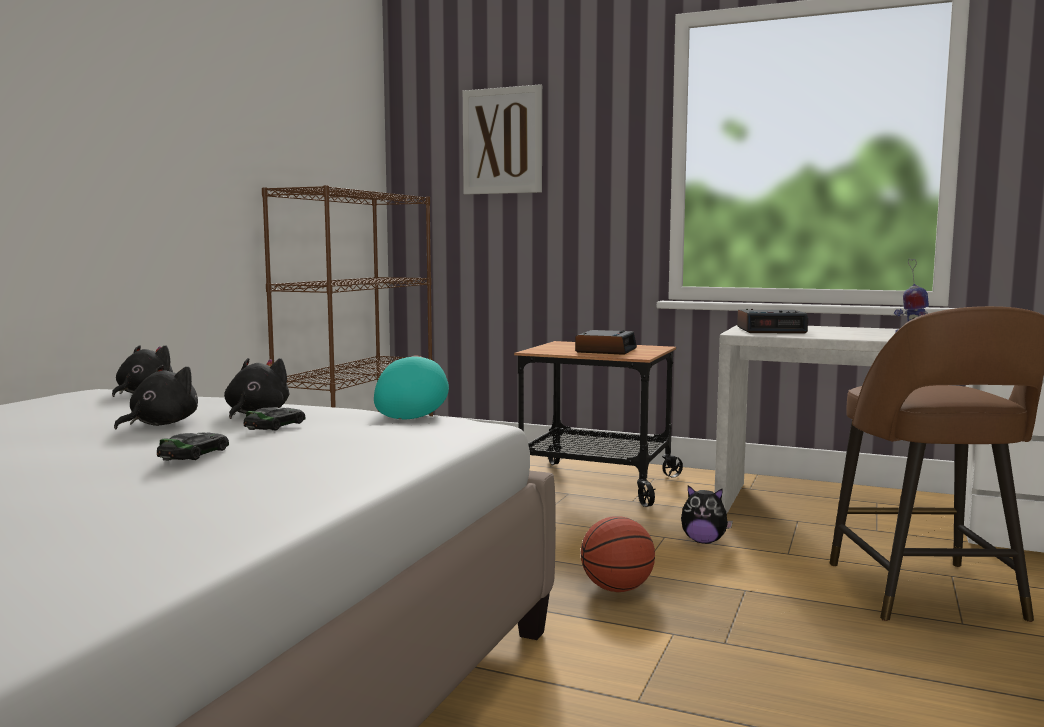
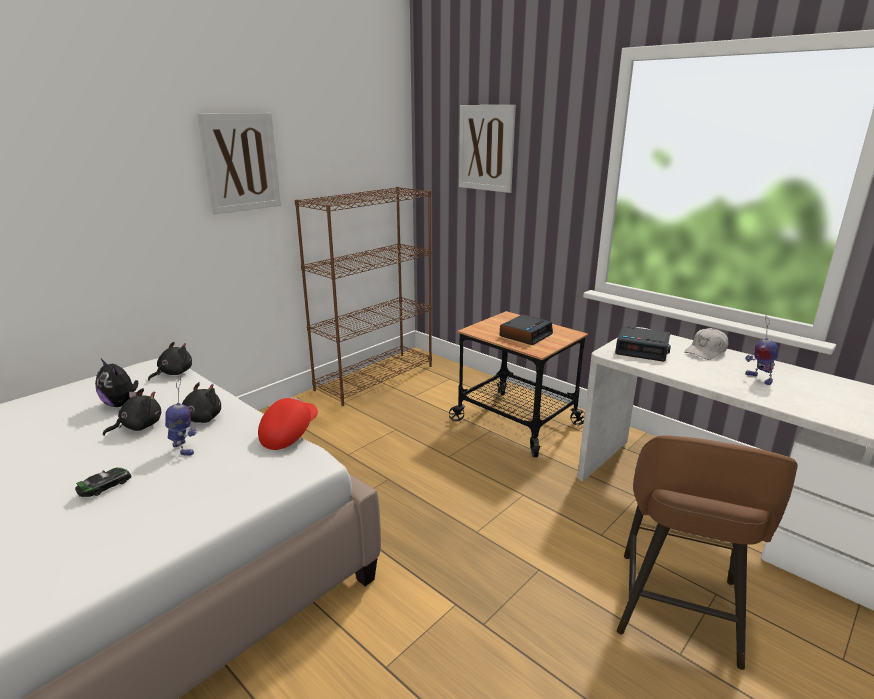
camera: 20 degrees right, 15 degrees up
toy car [244,407,306,430] -> toy robot [165,377,196,456]
turquoise cap [374,356,449,419] -> red cap [258,397,318,450]
basketball [580,516,655,592] -> none
plush toy [681,485,733,544] -> plush toy moved to [95,359,138,407]
none -> picture [197,113,281,214]
none -> white cap [684,328,729,360]

